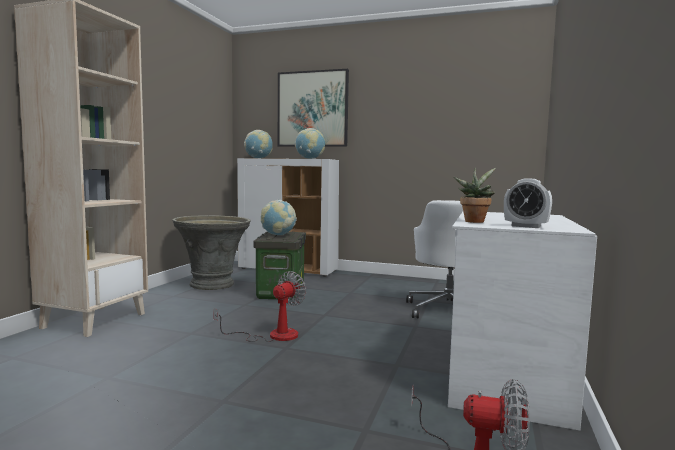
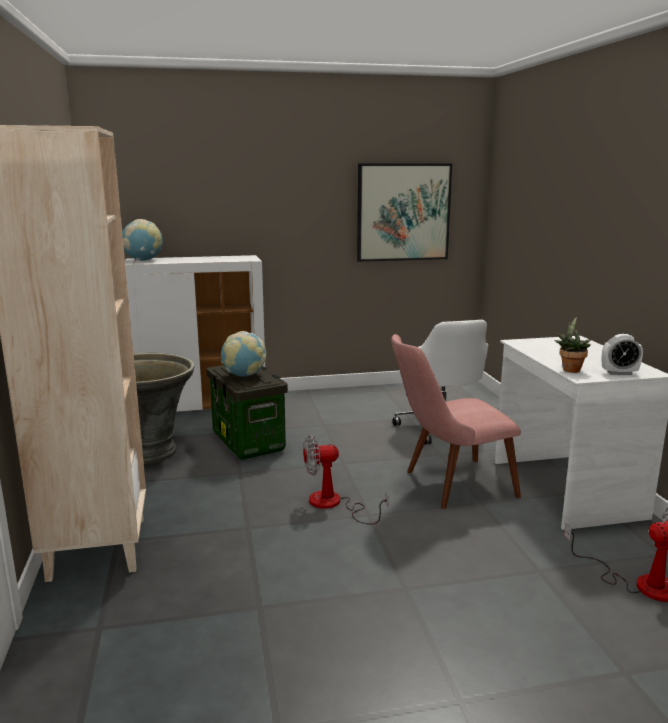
camera: 30 degrees left, 10 degrees up
fan [213,271,306,342] -> fan turned 105 degrees counterclockwise [303,435,388,525]
picture [278,69,349,147] -> picture moved to [357,163,452,262]
globe [295,128,325,159] -> none
none -> pink chair [391,334,521,509]

